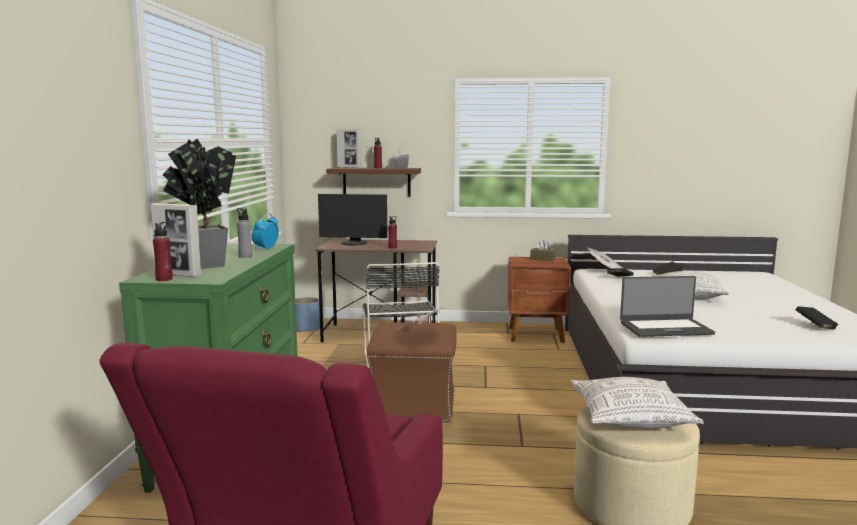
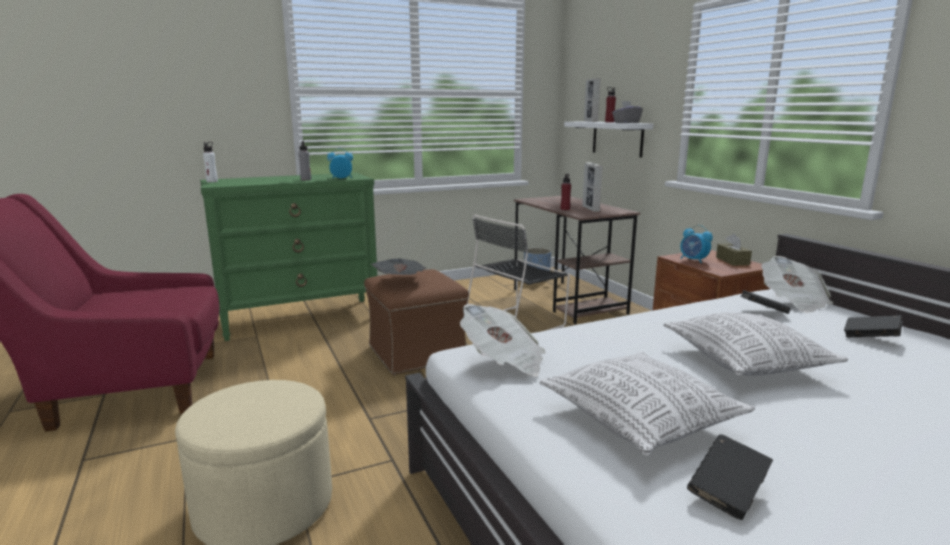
camera: 60 degrees right, 5 degrees up
picture frame [151,203,202,277] -> picture frame moved to [582,162,603,212]
red bottle [153,222,173,281] -> white bottle [203,142,218,182]
potted plant [163,139,236,269] -> none
monitor [318,194,388,245] -> none
brown shelf [326,168,421,196] -> white shelf [564,121,653,158]
pillow [571,377,704,429] -> pillow moved to [539,352,755,456]
laptop [620,276,715,337] -> newspaper [460,304,545,376]
none -> alarm clock [680,225,713,263]

